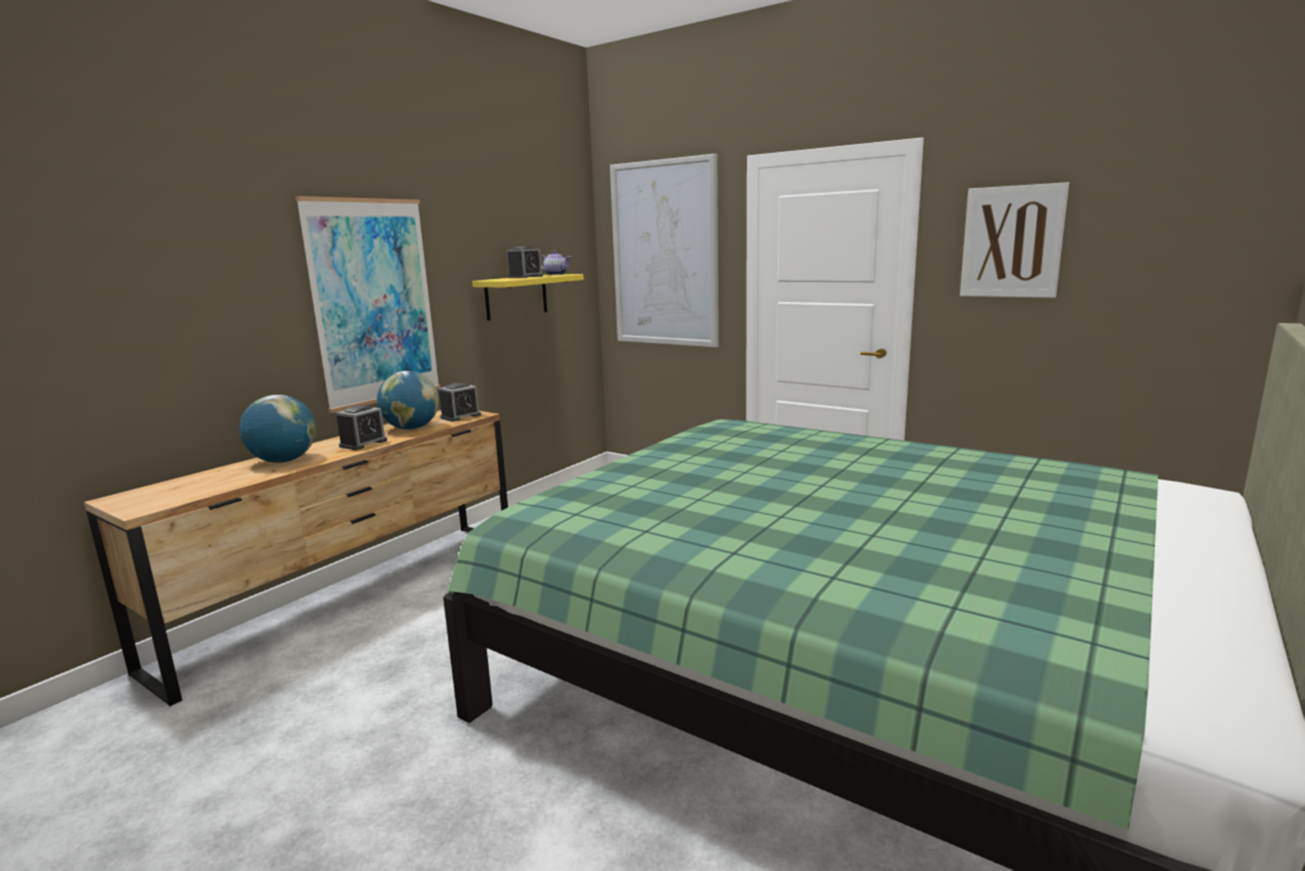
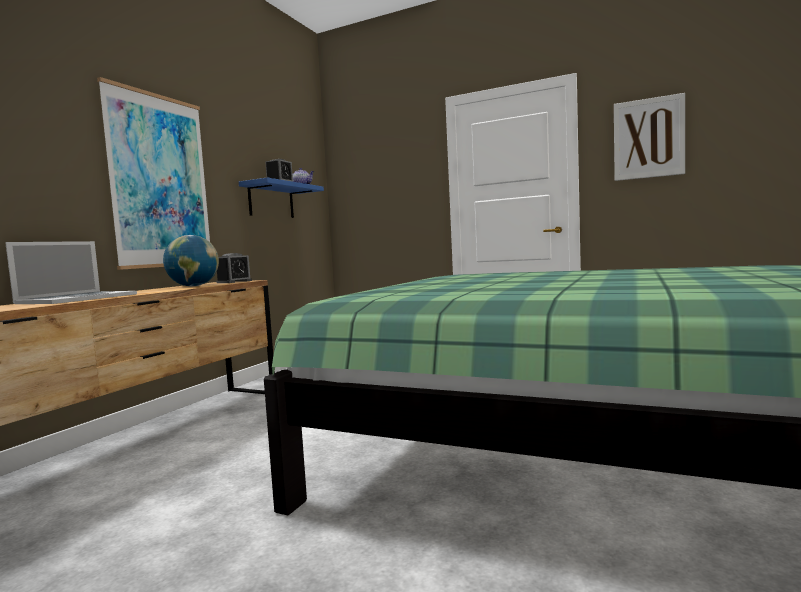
camera: 10 degrees left, 10 degrees down
globe [239,395,316,463] -> laptop [5,241,137,304]
alarm clock [336,405,387,450] -> none
yellow shelf [472,274,584,321] -> blue shelf [239,178,324,218]
picture [610,154,719,347] -> none

